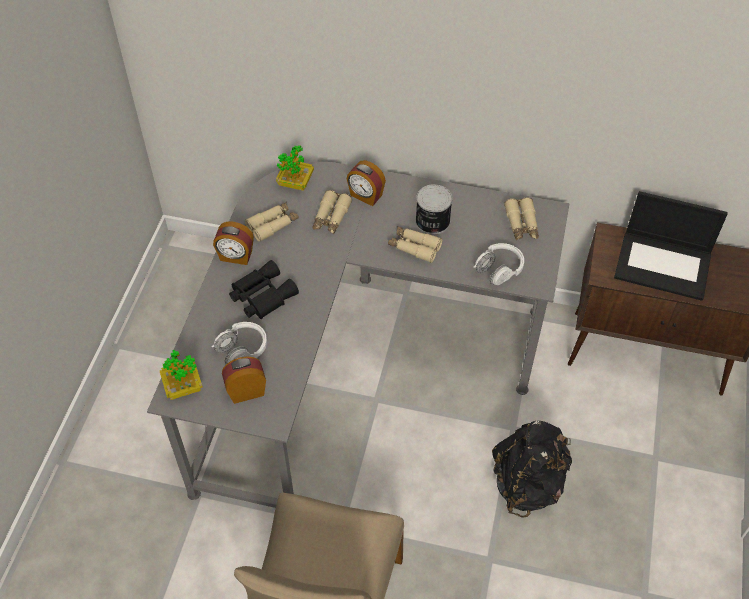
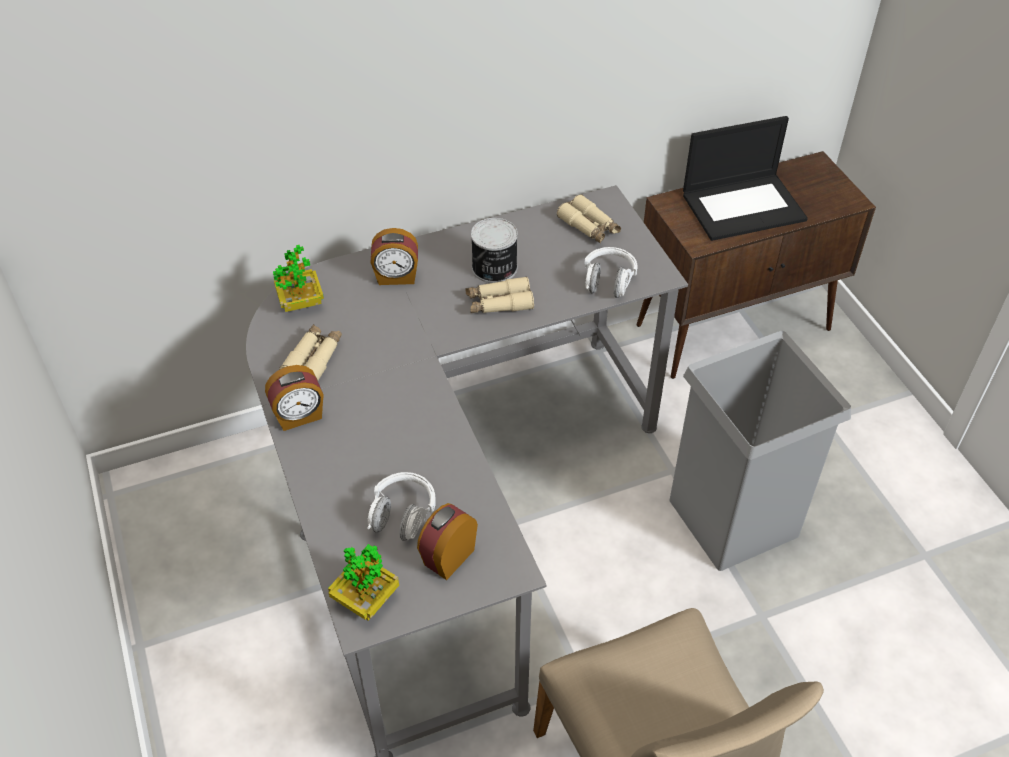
camera: 35 degrees left, 5 degrees down
black binoculars [229,260,299,319] -> none
beige binoculars [312,190,352,234] -> none
black backpack [492,421,572,517] -> grey trash can [670,331,851,571]

